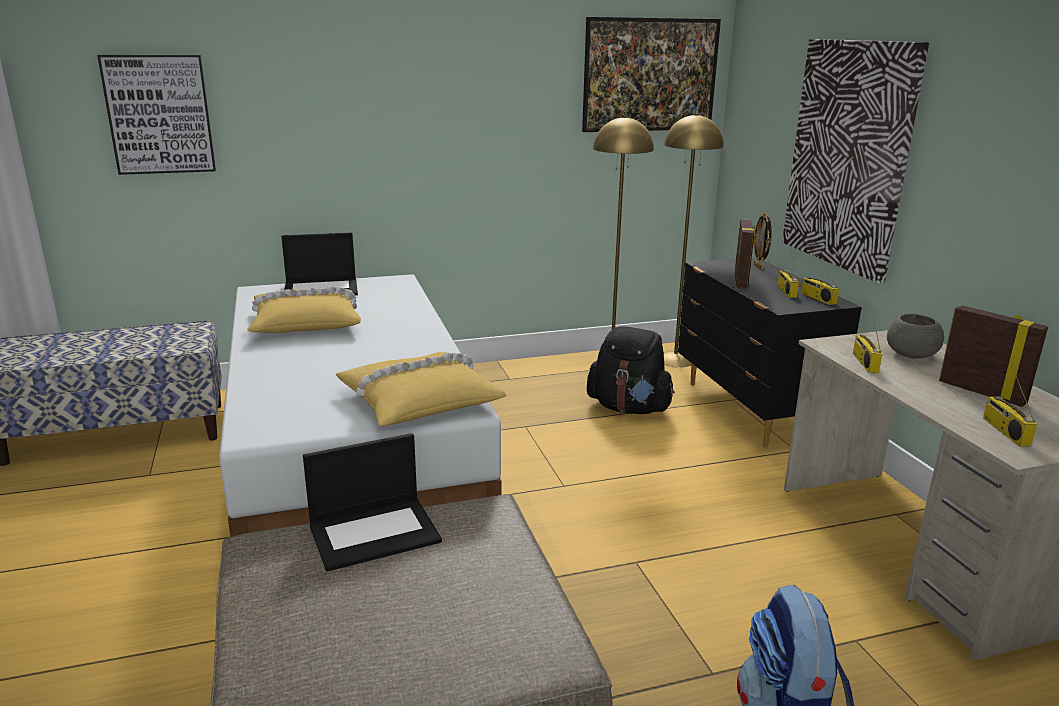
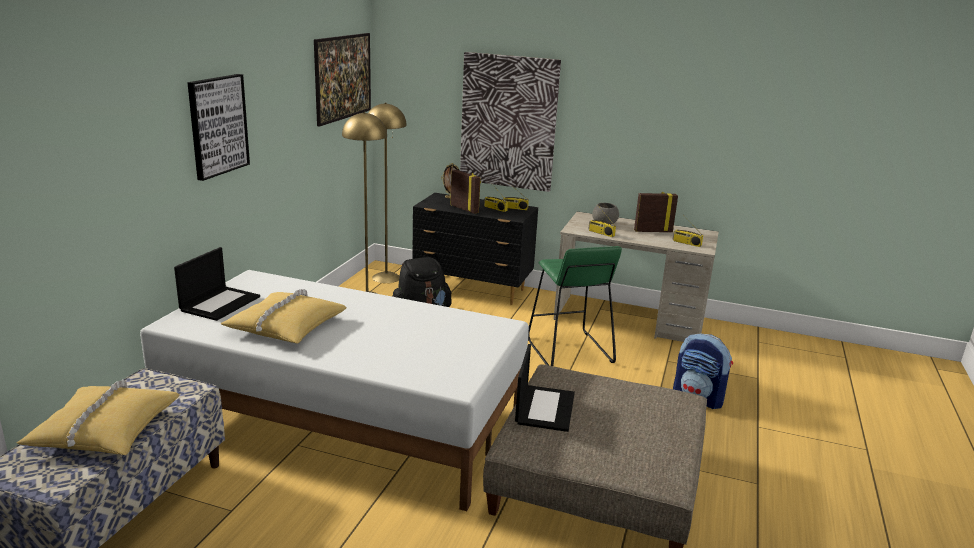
camera: 55 degrees left, 0 degrees up
picture [97,55,216,175] -> picture moved to [187,74,250,181]
yellow pillow [336,352,506,426] -> yellow pillow moved to [17,379,180,455]
none -> green stool [528,246,622,366]

